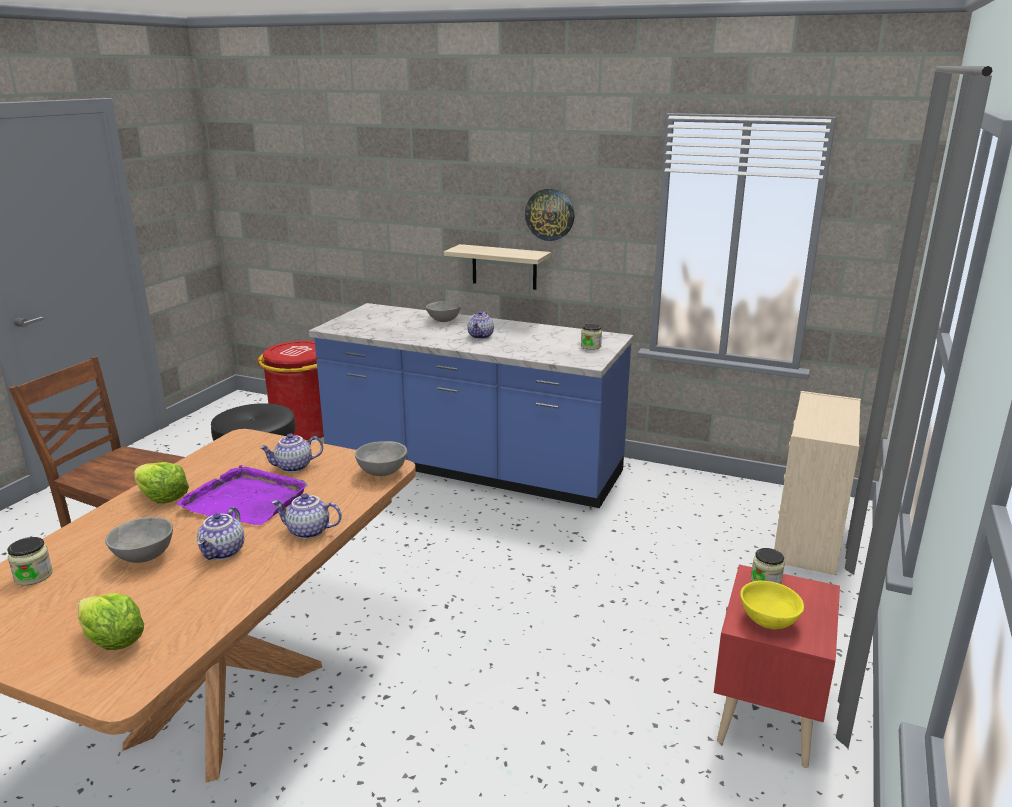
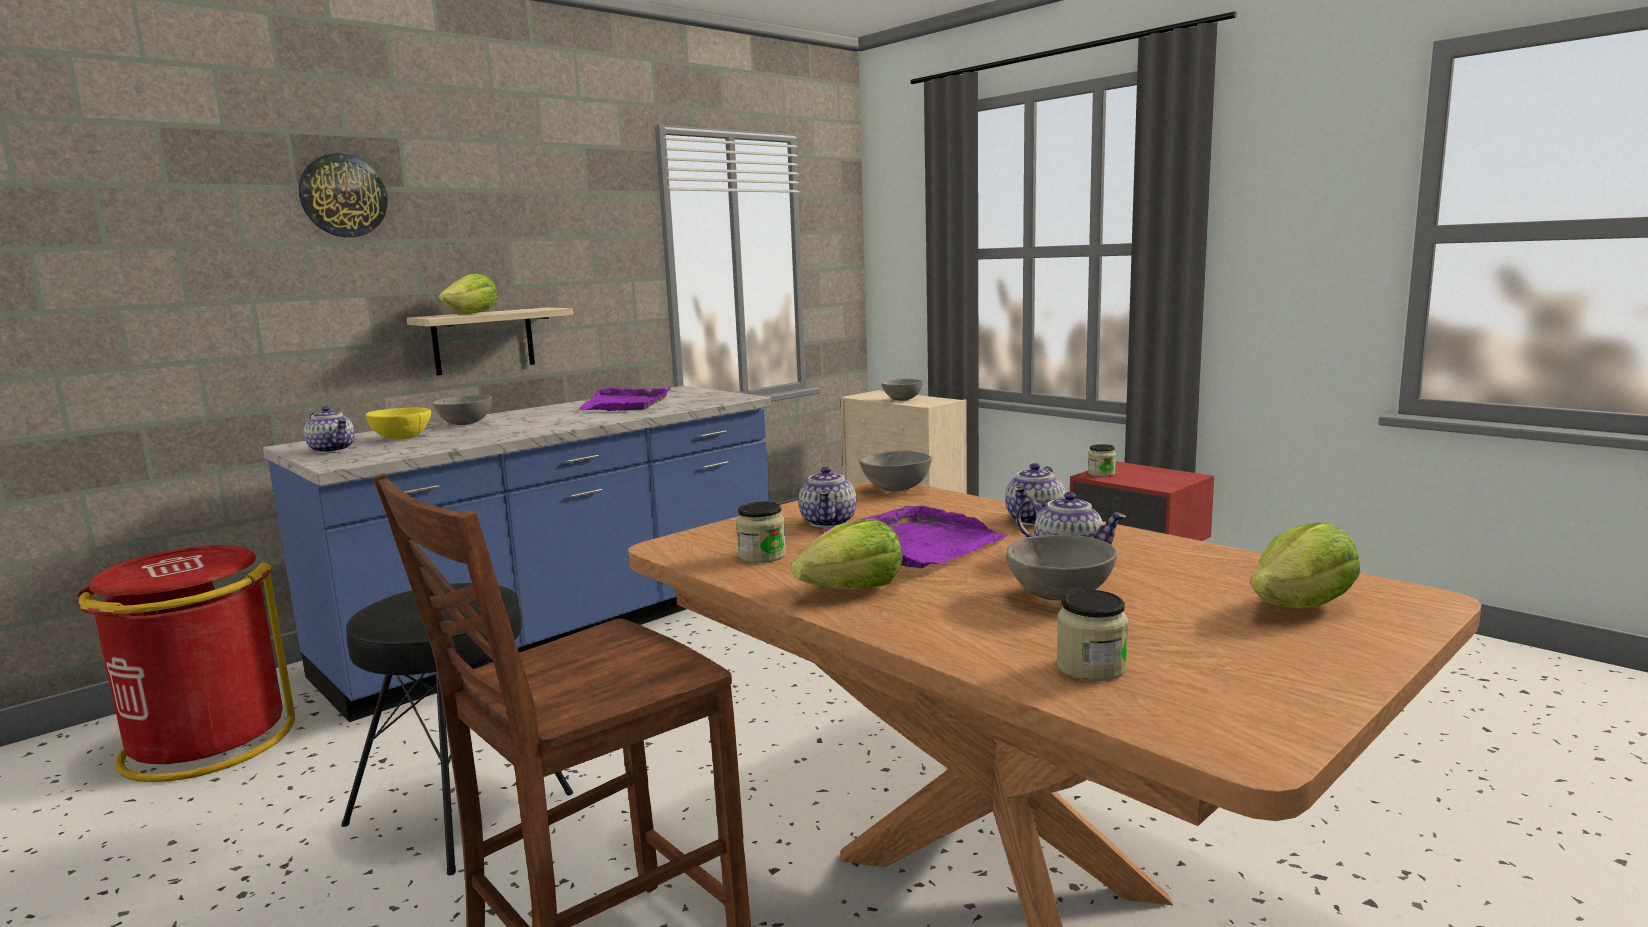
camera: 65 degrees left, 10 degrees down
teapot [467,311,494,339] -> teapot moved to [304,406,355,453]
wall clock [525,189,574,241] -> wall clock moved to [299,153,388,238]
jar [581,324,602,350] -> jar moved to [736,502,786,563]
yellow bowl [740,581,804,629] -> yellow bowl moved to [365,408,431,439]
none -> lettuce [439,273,497,314]
none -> purple tray [579,387,671,411]
none -> grey bowl [881,379,923,401]

